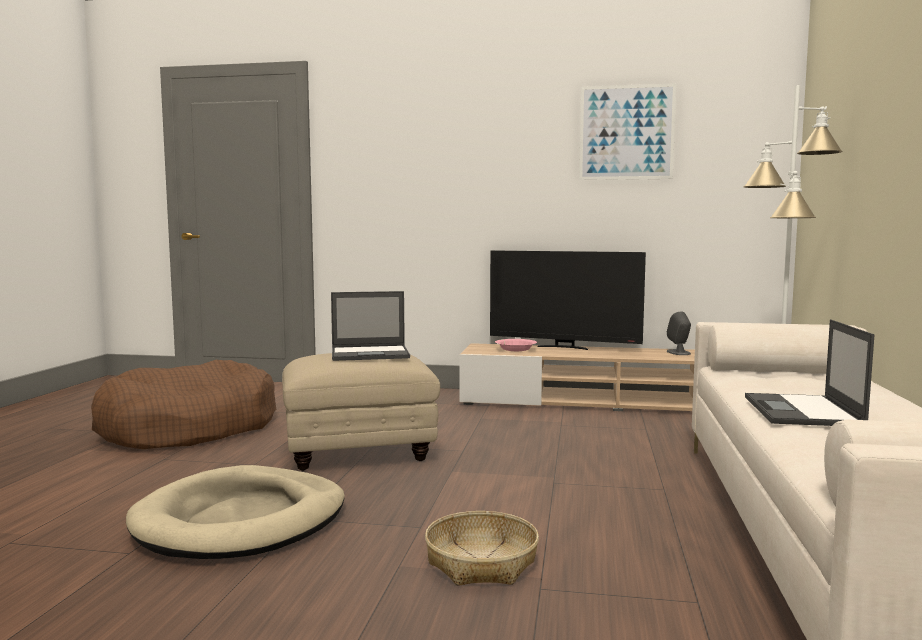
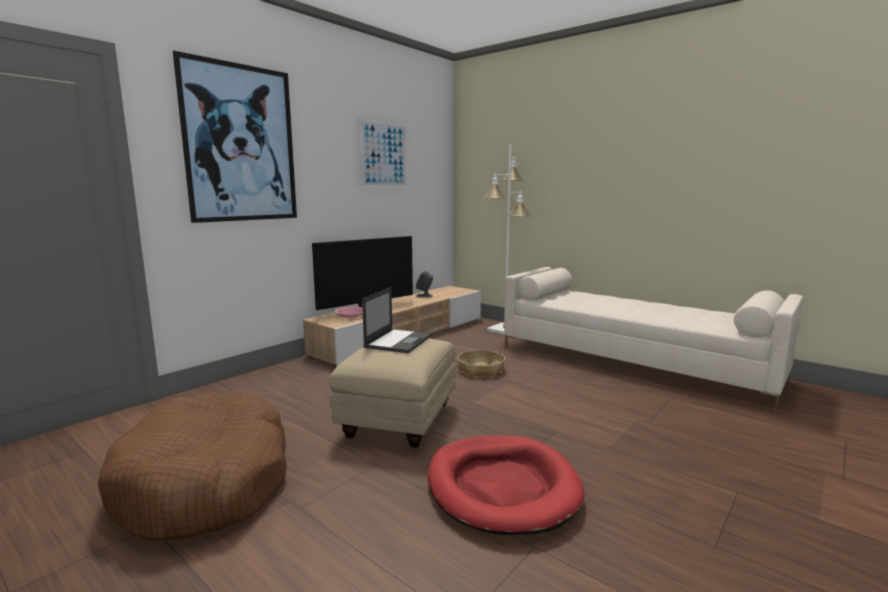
camera: 60 degrees left, 5 degrees up
beige dog bed [126,465,344,559] -> red dog bed [428,435,584,535]
basket [425,511,539,586] -> basket moved to [458,350,505,377]
laptop [745,319,874,426] -> none
none -> picture [173,50,297,223]

